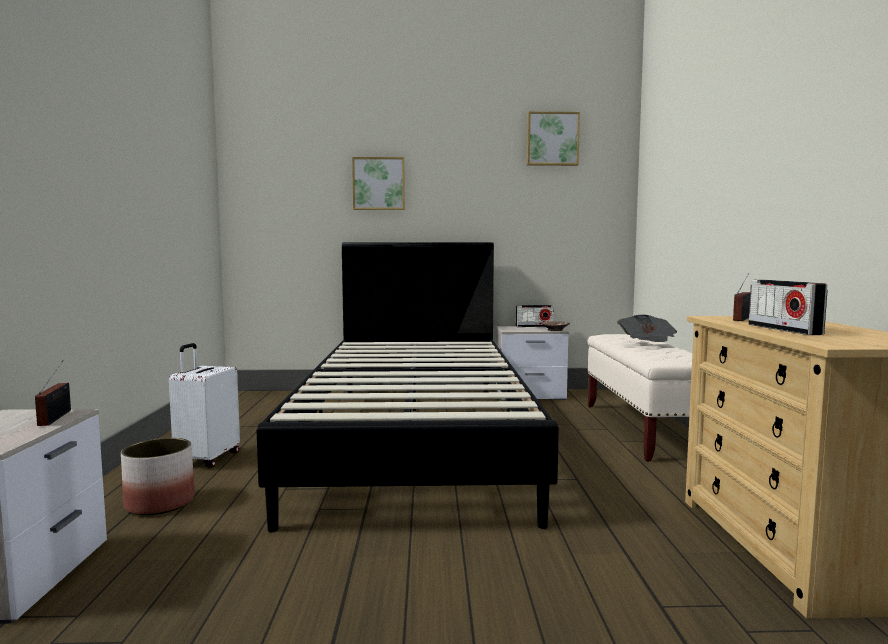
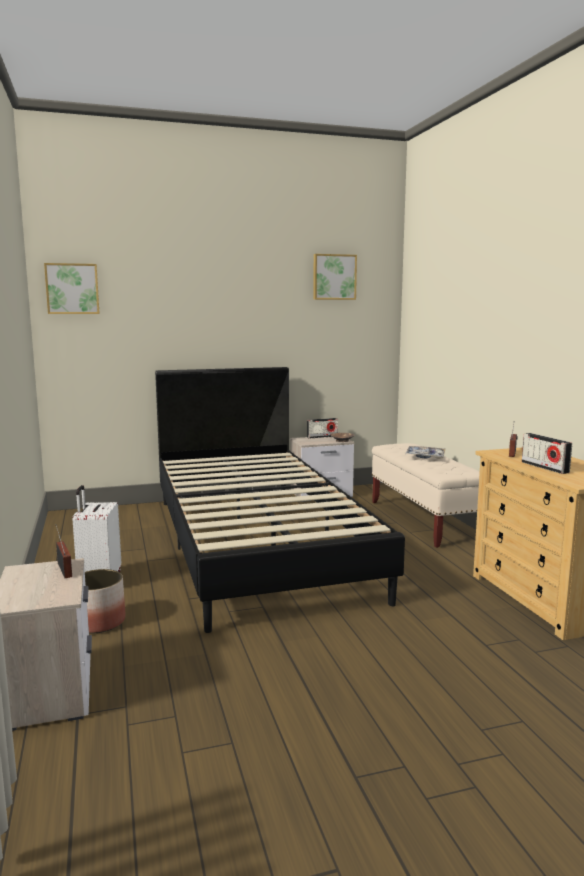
camera: 15 degrees left, 5 degrees up
picture [352,157,405,210] -> picture moved to [44,263,100,314]
newspaper [617,315,677,342] -> tray [406,446,446,458]

